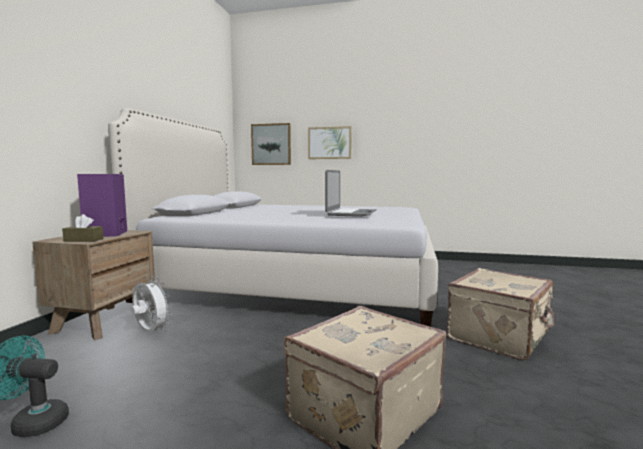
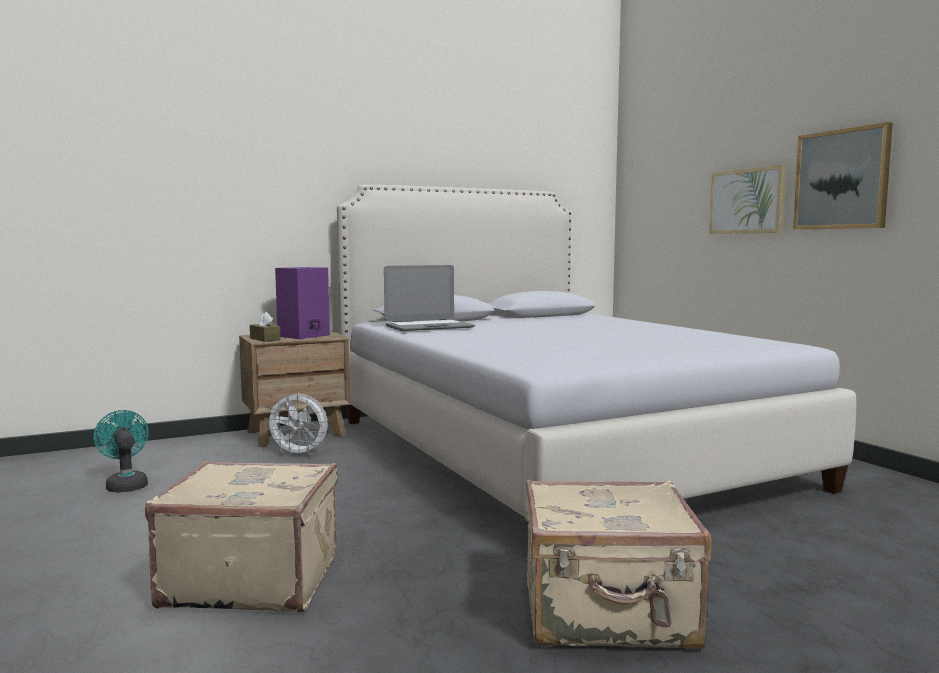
camera: 50 degrees right, 0 degrees up
white fan [131,276,172,332] -> white fan turned 105 degrees clockwise [264,392,328,457]
picture [251,123,291,165] -> picture moved to [793,122,893,230]
laptop [325,170,377,217] -> laptop moved to [384,265,475,331]

